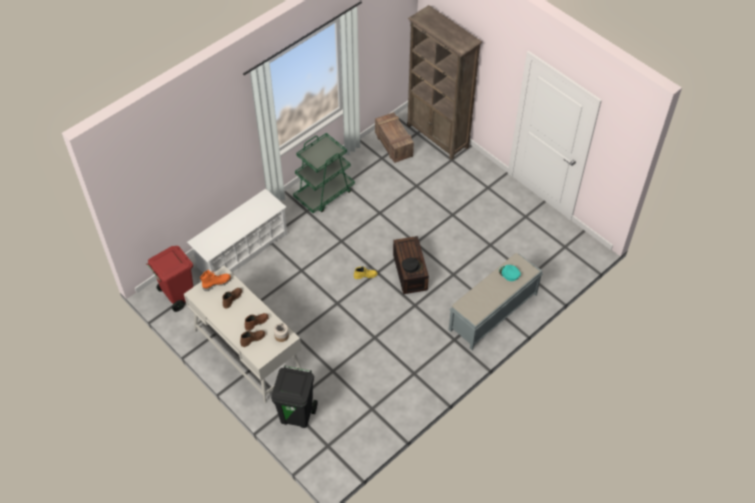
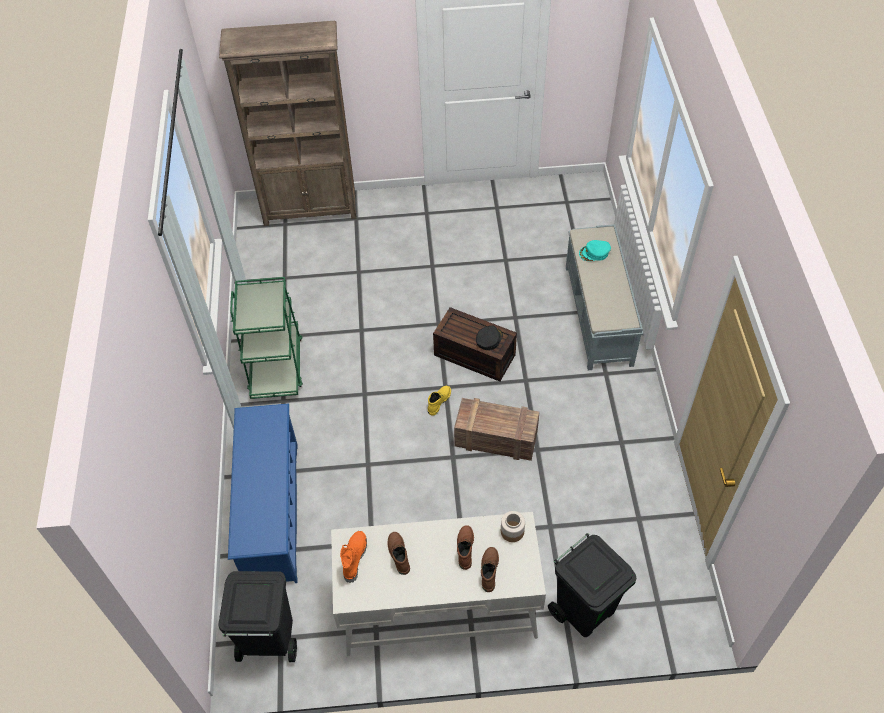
camera: 50 degrees left, 0 degrees up
red trash can [146,246,194,312] -> black trash can [219,571,297,662]
white shoe rack [187,189,287,273] -> blue shoe rack [228,403,298,583]
crate [375,112,414,163] -> crate moved to [454,398,540,461]

